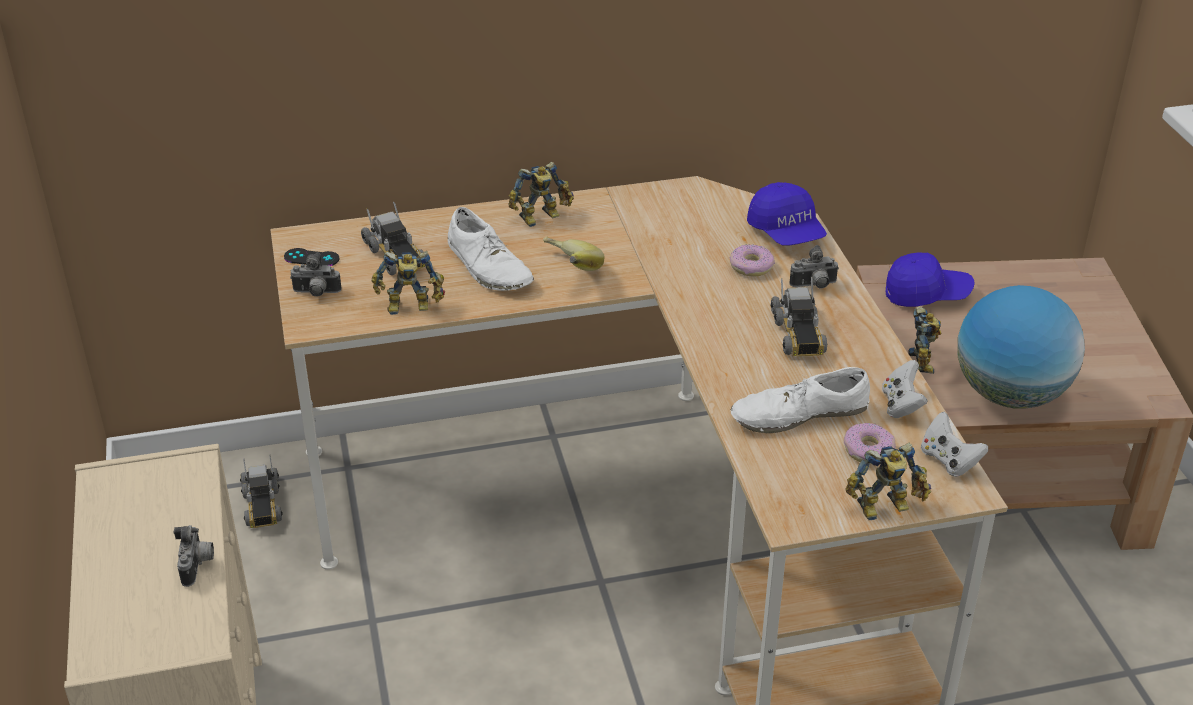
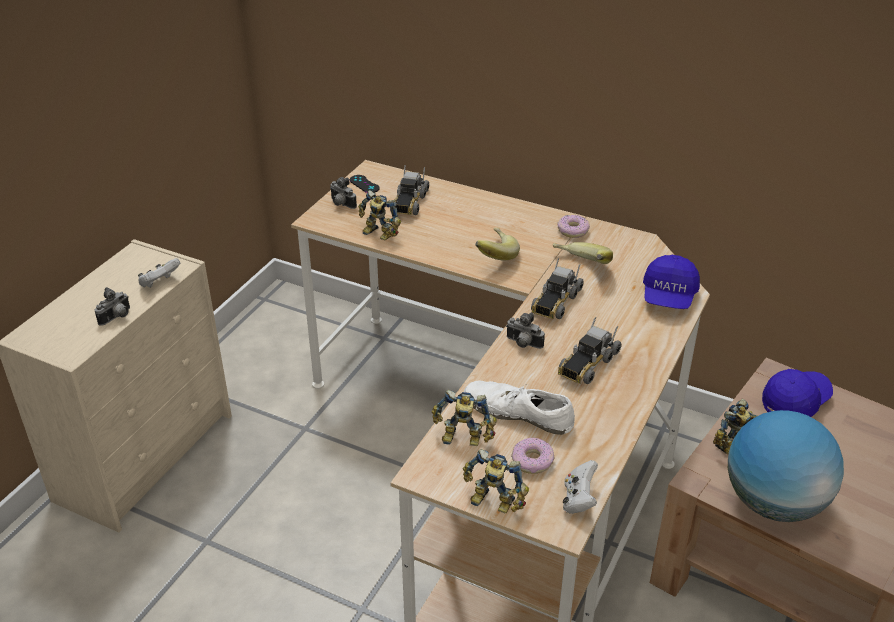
camera: 40 degrees right, 0 degrees up
toy truck [240,455,283,528] -> toy truck moved to [531,258,584,319]
white shoe [448,207,534,291] -> none
toy robot [508,162,574,227] -> toy robot moved to [432,390,497,446]
donut [730,244,775,277] -> donut moved to [557,215,590,238]
camera [789,245,839,289] -> camera moved to [506,313,545,349]
white game controller [882,360,928,418] -> white game controller moved to [138,258,181,288]
blue cap [885,253,975,307] -> blue cap turned 75 degrees counterclockwise [762,369,833,417]
none -> banana [552,242,613,264]

